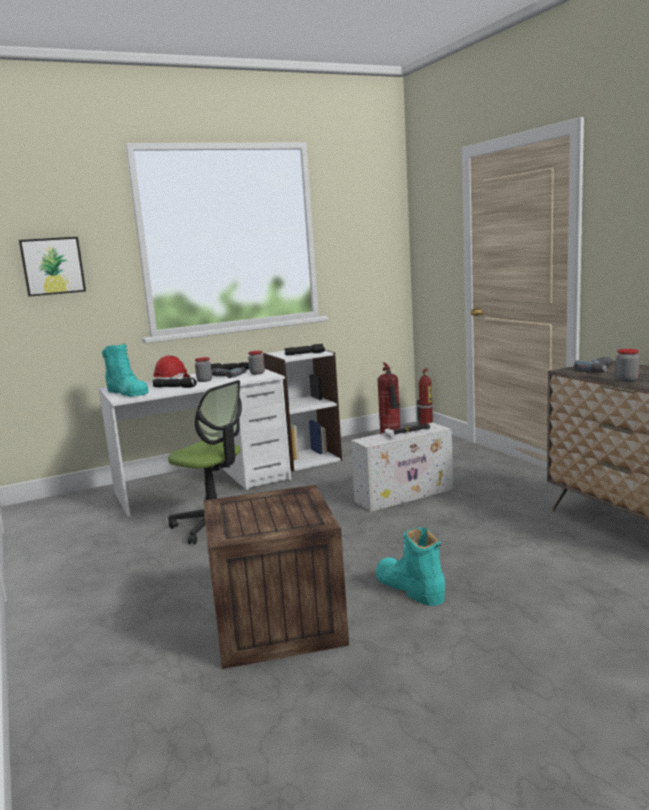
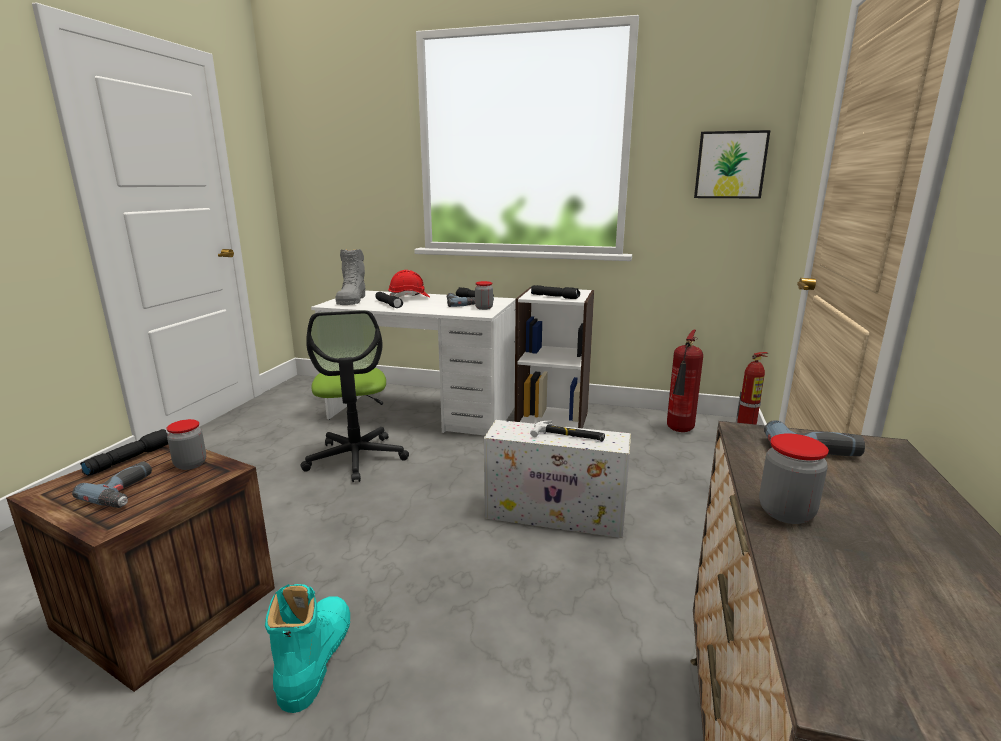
camera: 40 degrees right, 5 degrees up
picture [19,237,86,296] -> picture moved to [694,130,770,198]
turquoise boot [102,343,148,397] -> grey boot [335,249,365,305]
jar [195,357,212,382] -> jar moved to [166,419,206,470]
none -> power drill [72,461,152,508]
none -> black flashlight [80,429,168,476]

